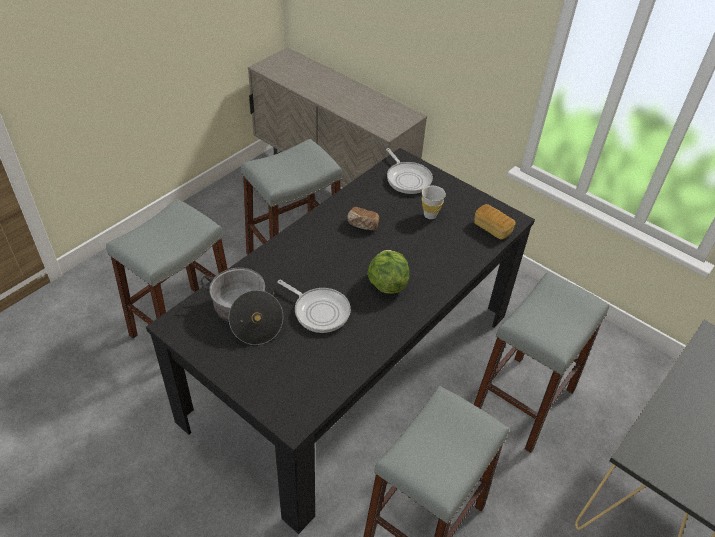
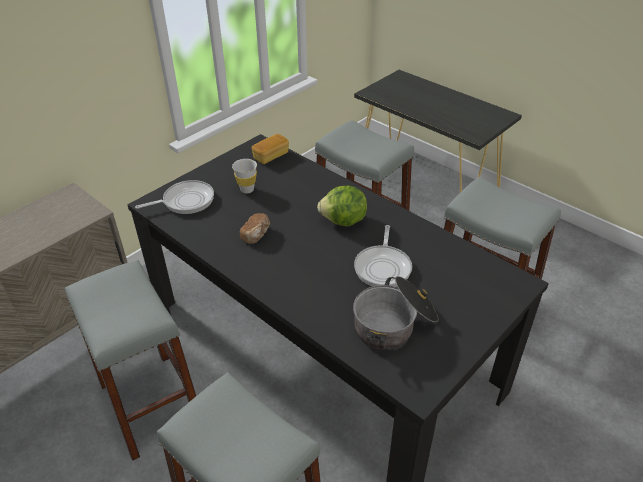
camera: 85 degrees left, 5 degrees down
frying pan [277,280,351,333] -> frying pan turned 150 degrees clockwise [354,225,412,287]

